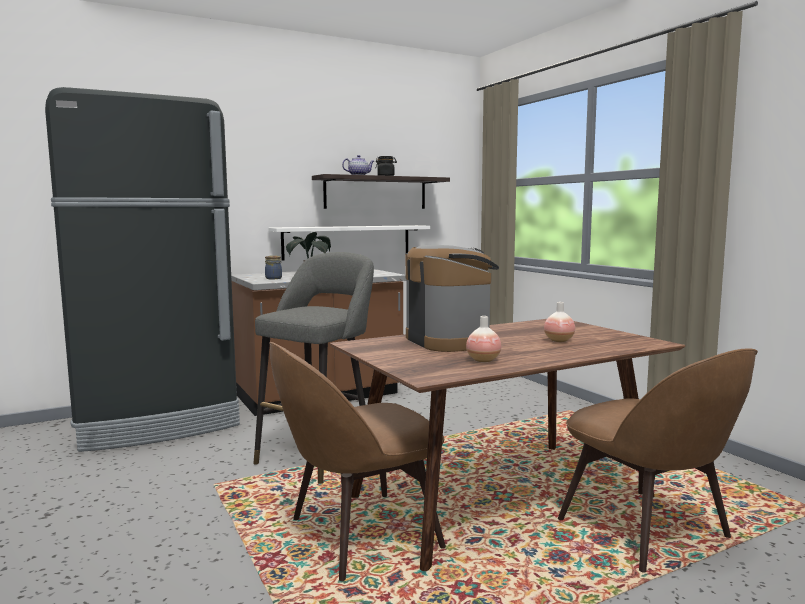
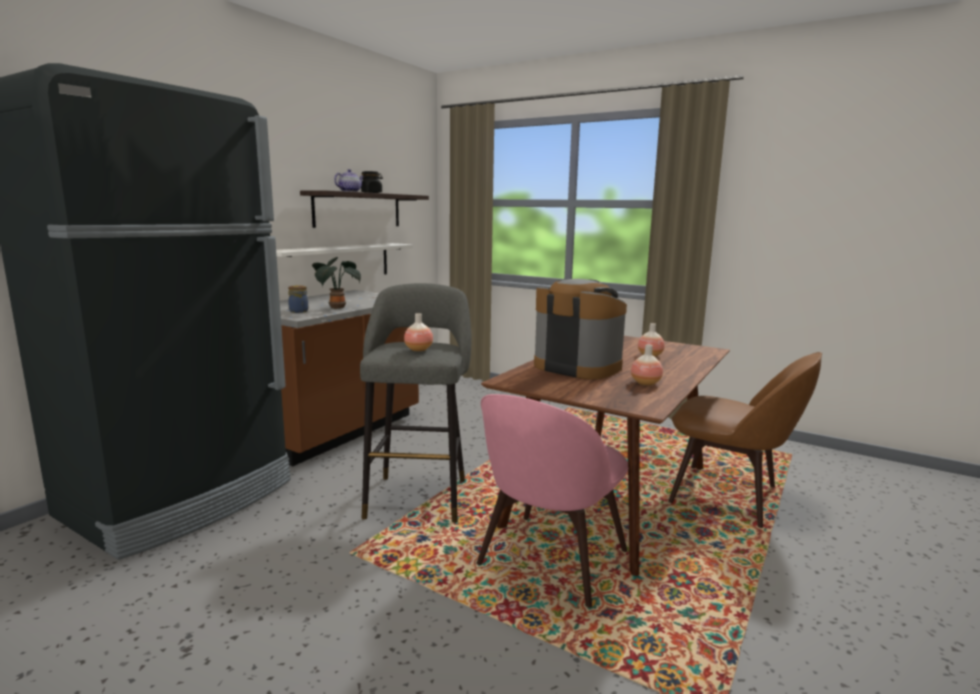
camera: 30 degrees left, 5 degrees up
brown chair [269,342,446,581] -> pink chair [476,394,628,608]
none -> vase [404,313,433,351]

